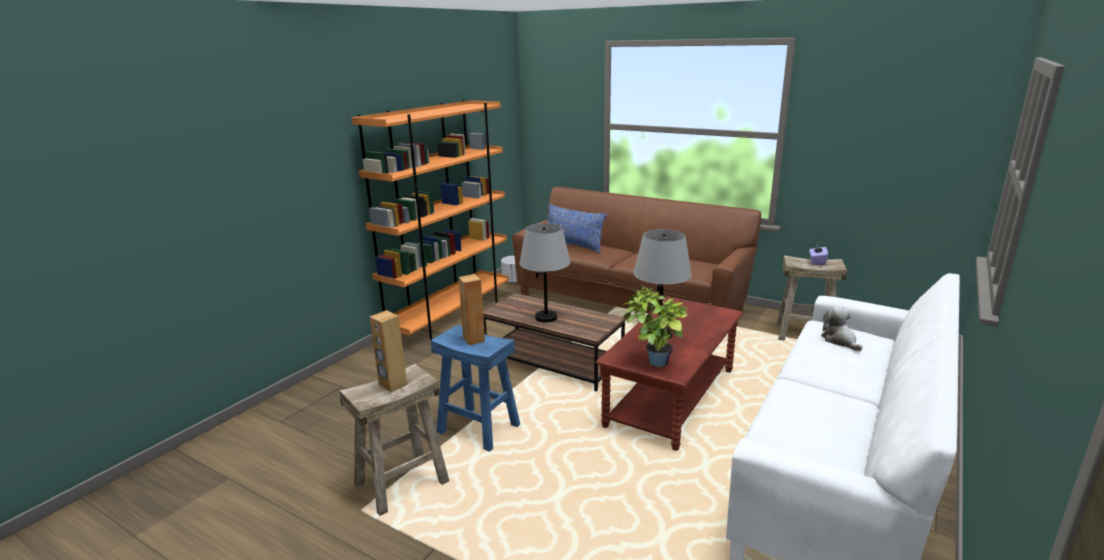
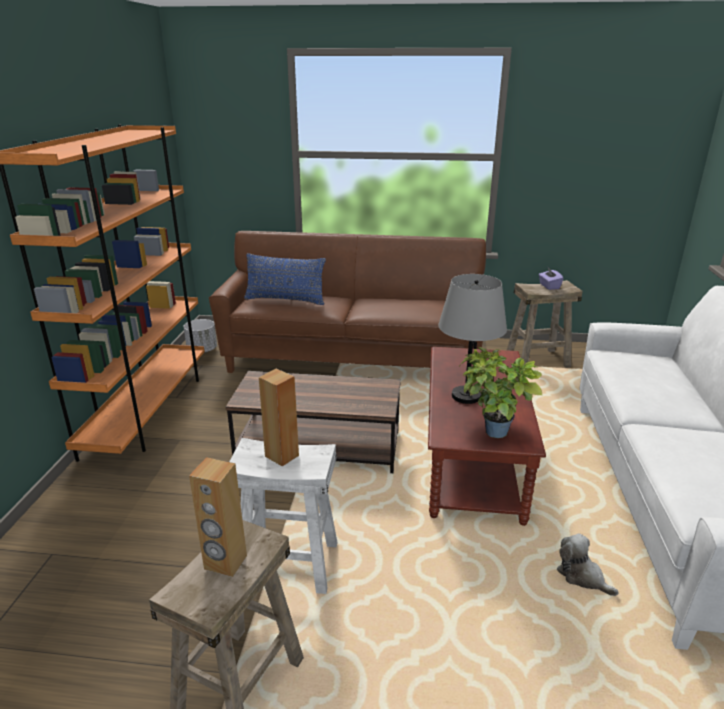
camera: 25 degrees left, 5 degrees up
blue stool [431,325,520,452] -> white stool [229,438,338,594]
grey table lamp [519,223,570,322] -> none
plush toy [821,307,863,351] -> plush toy moved to [557,534,619,596]

